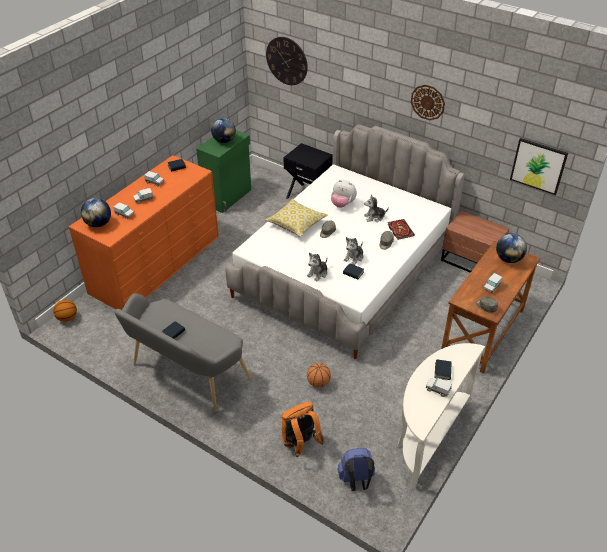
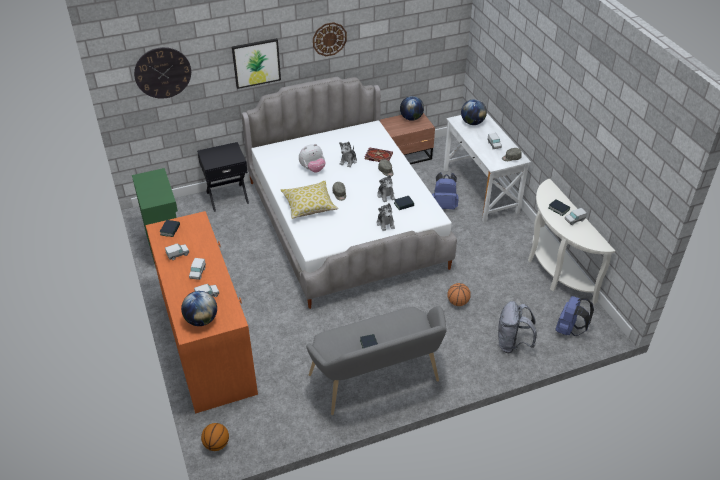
camera: 55 degrees left, 0 degrees up
globe [211,118,236,143] -> globe moved to [400,96,424,121]
orange backpack [282,402,325,457] -> grey backpack [498,301,537,353]
brown desk [441,241,540,374] -> white desk [444,113,531,223]
picture [510,138,568,195] -> picture moved to [232,38,281,89]
none -> blue backpack [432,172,459,209]

